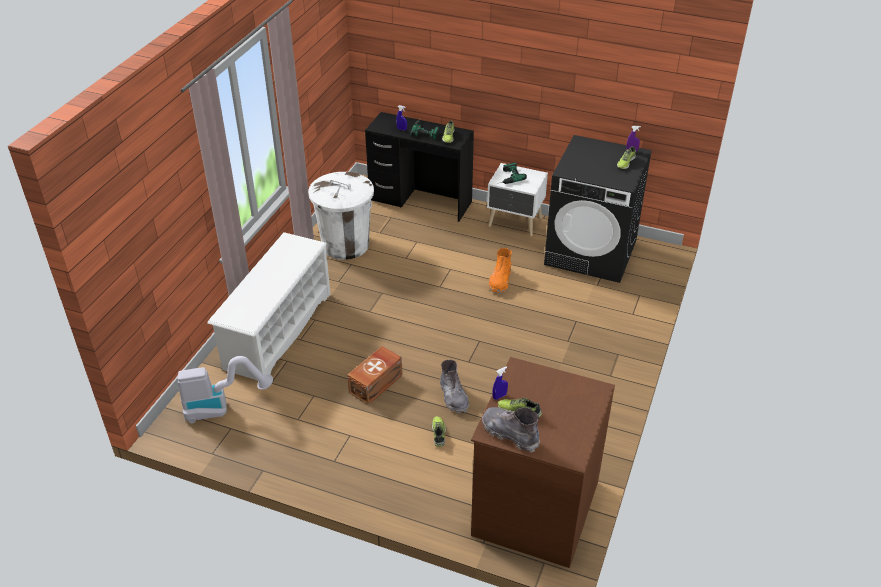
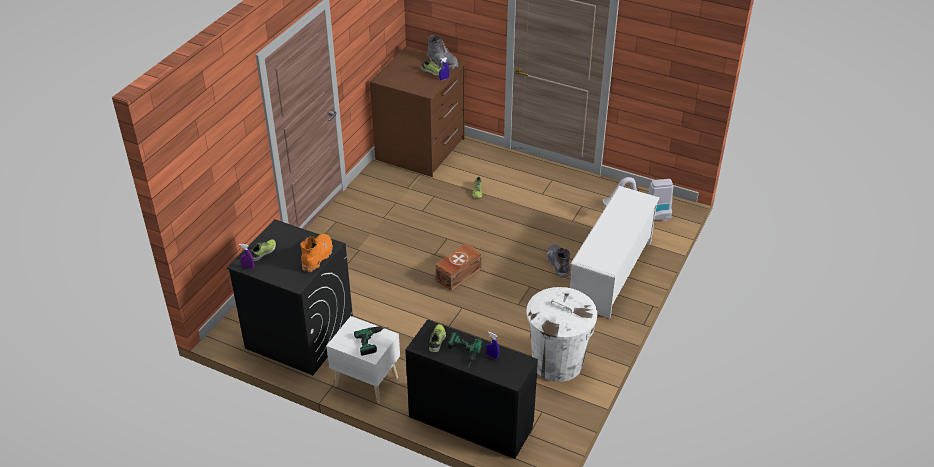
camera: 175 degrees left, 0 degrees up
brown storage box [347,346,402,405] -> brown storage box moved to [436,243,482,291]
grey boot [440,360,469,414] -> grey boot moved to [547,245,570,278]
orange boot [489,248,512,294] -> orange boot moved to [300,234,333,272]

